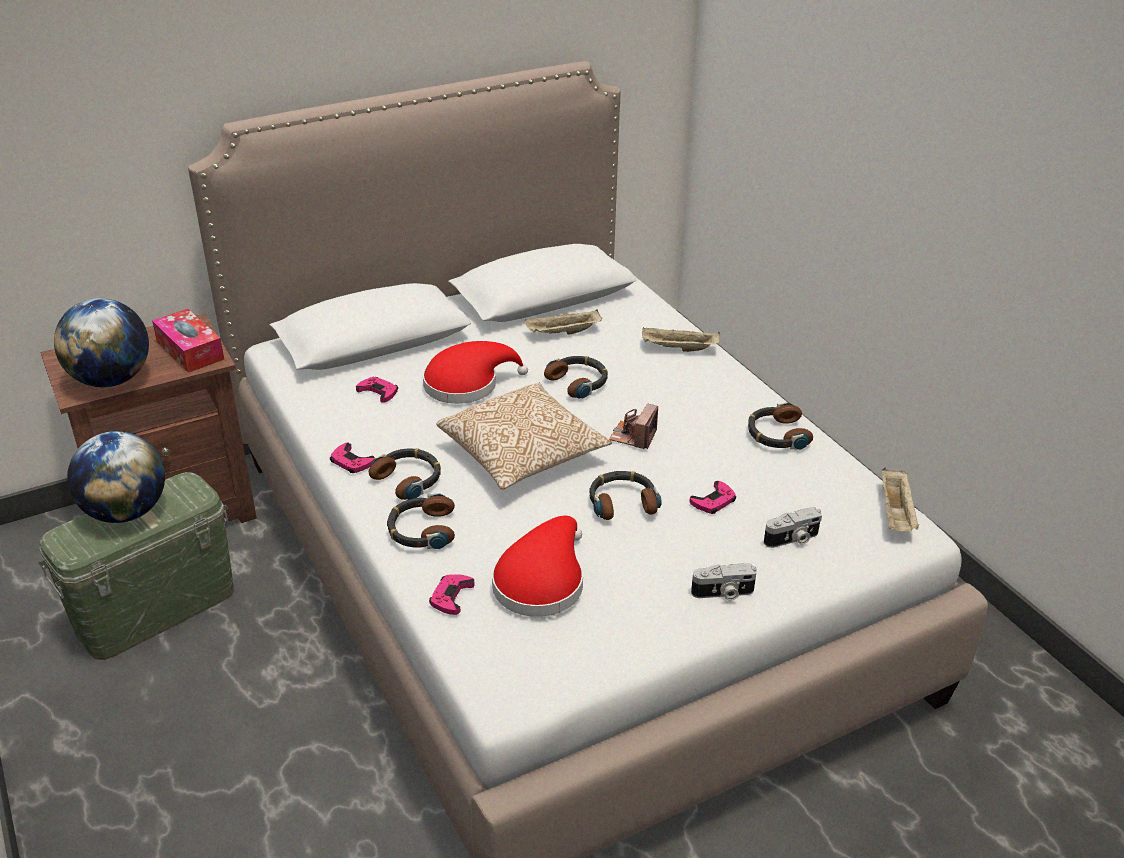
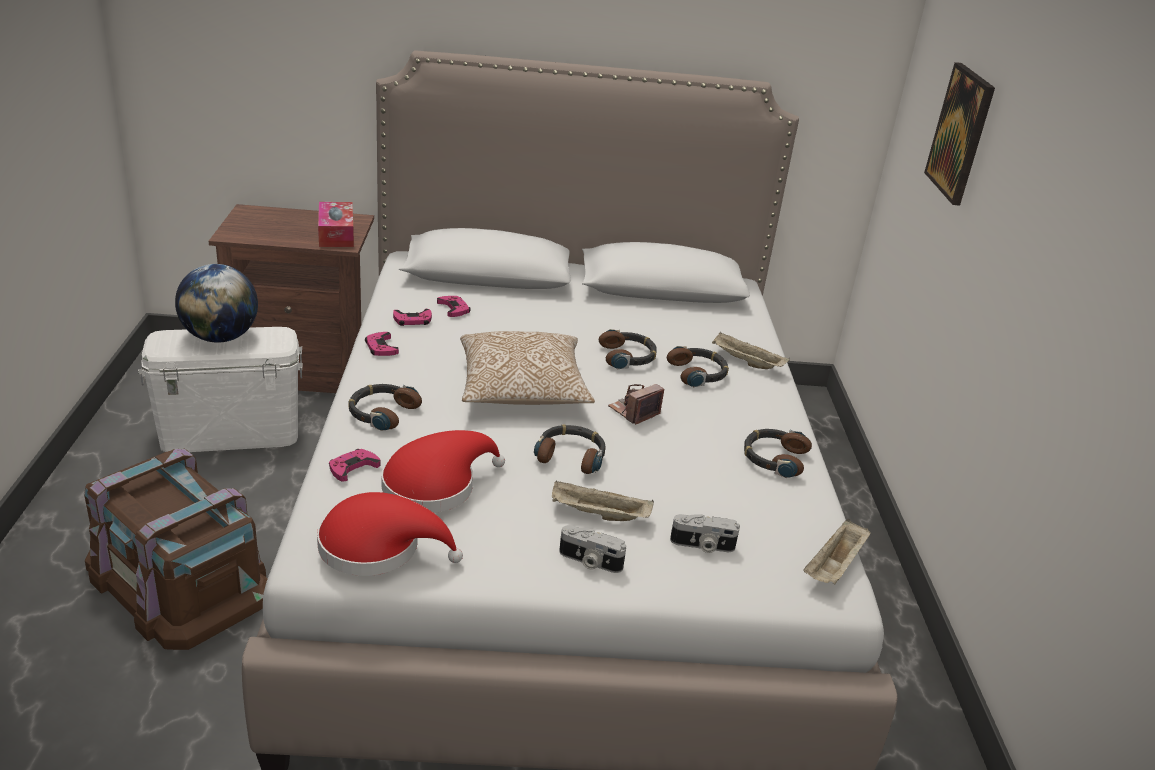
camera: 25 degrees right, 5 degrees down
green storage box [38,472,234,660] -> white storage box [138,327,303,452]
globe [54,298,149,387] -> none
headphones [369,448,441,500] -> headphones moved to [667,346,729,387]
red hat [423,341,528,404] -> red hat moved to [317,492,463,576]
beige tray [525,309,602,335] -> beige tray moved to [552,480,654,521]
pink game controller [689,481,736,514] -> pink game controller moved to [393,309,432,326]
none -> brown storage box [84,449,268,650]
none -> picture [924,62,995,206]

